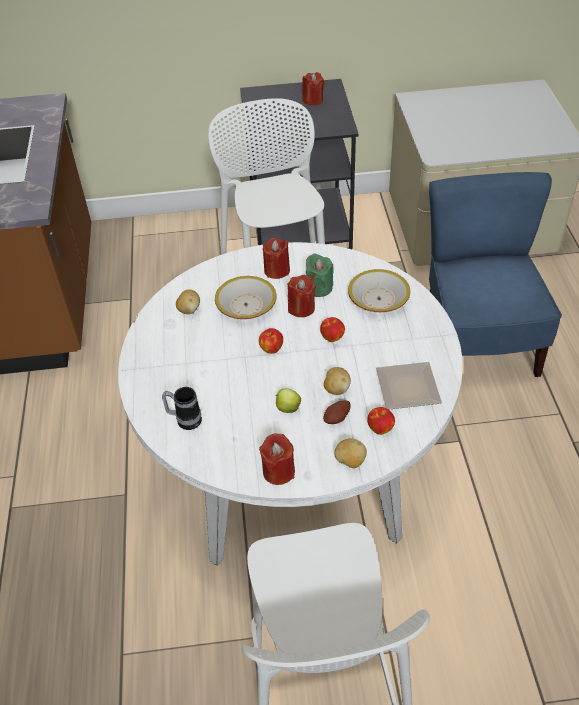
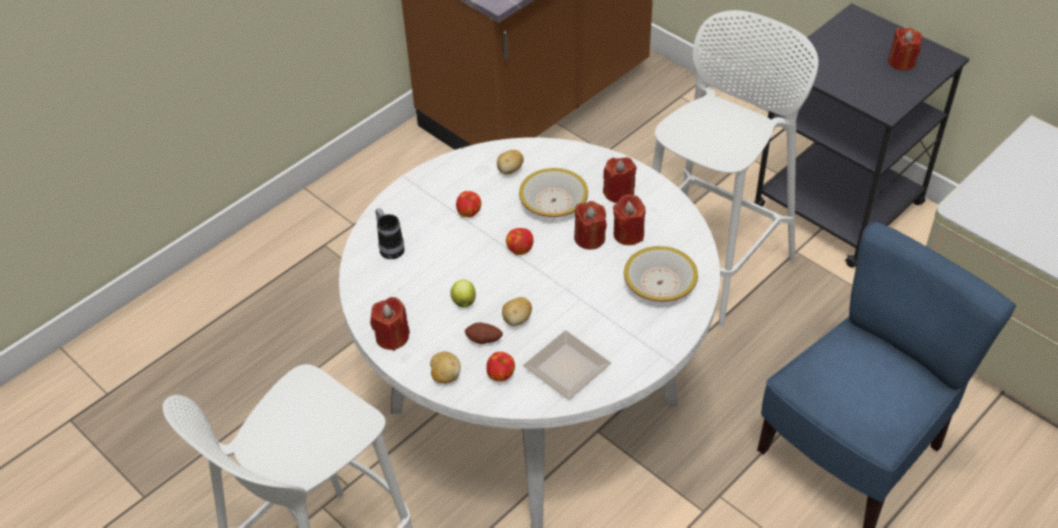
camera: 50 degrees right, 0 degrees up
green candle [306,253,334,297] -> red candle [613,194,646,245]
apple [320,317,345,342] -> apple moved to [456,191,481,217]

